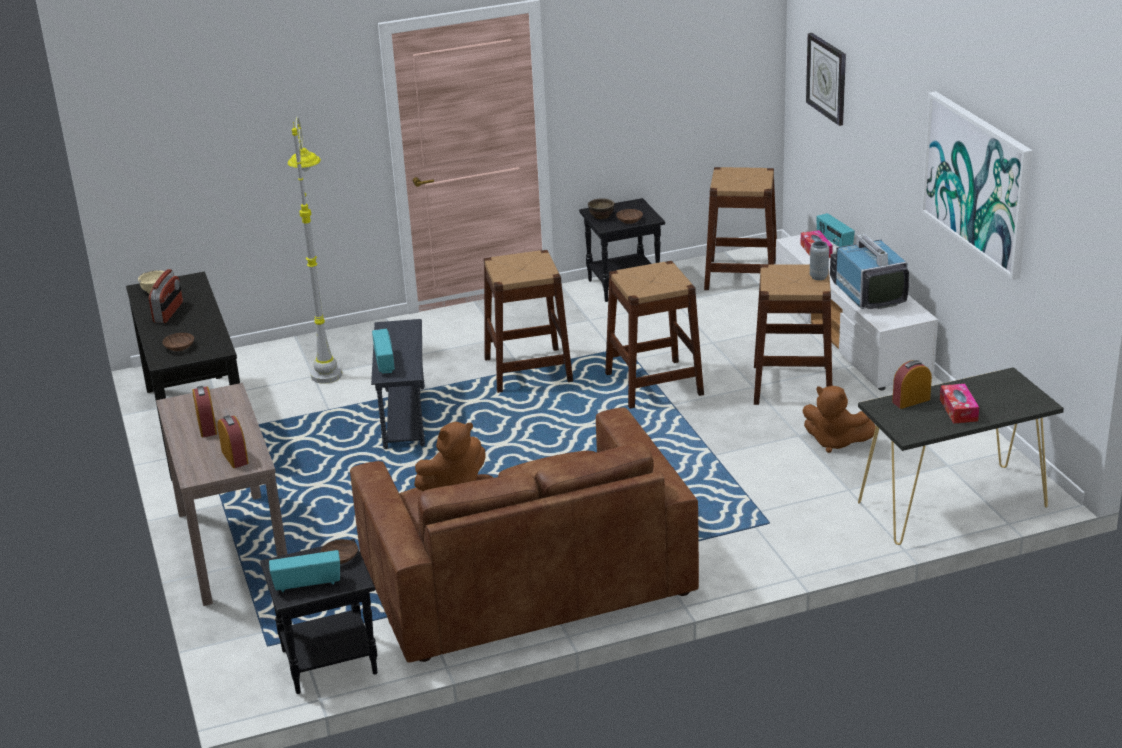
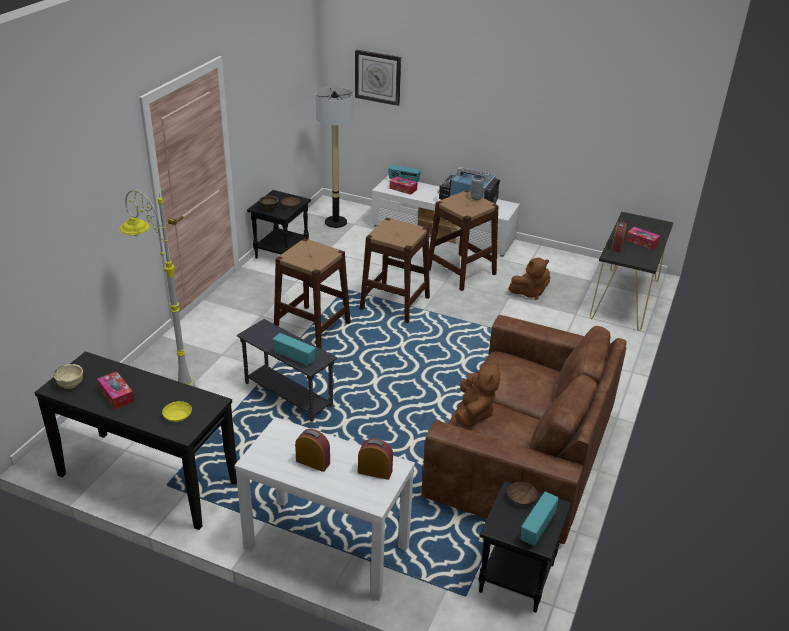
camera: 50 degrees left, 5 degrees up
radio [149,269,183,323] -> tissue box [97,371,135,409]
brown console table [156,383,287,606] -> white console table [234,417,415,601]
brown bowl [162,333,194,351] -> yellow bowl [162,401,192,422]
brown stool [704,167,777,290] -> floor lamp [316,87,354,228]
picture [921,91,1033,280] -> none

